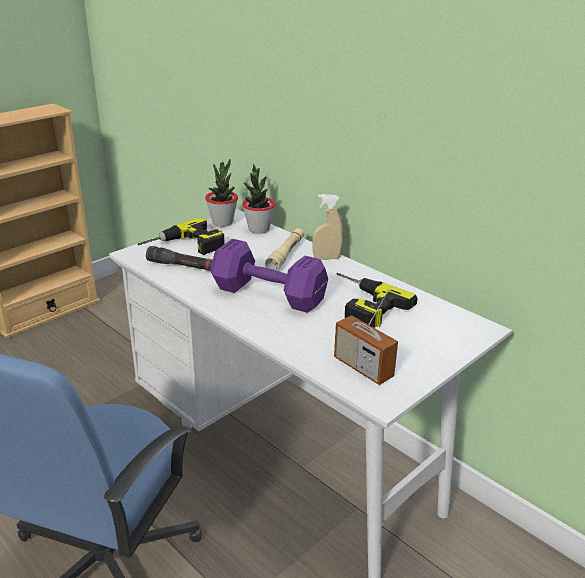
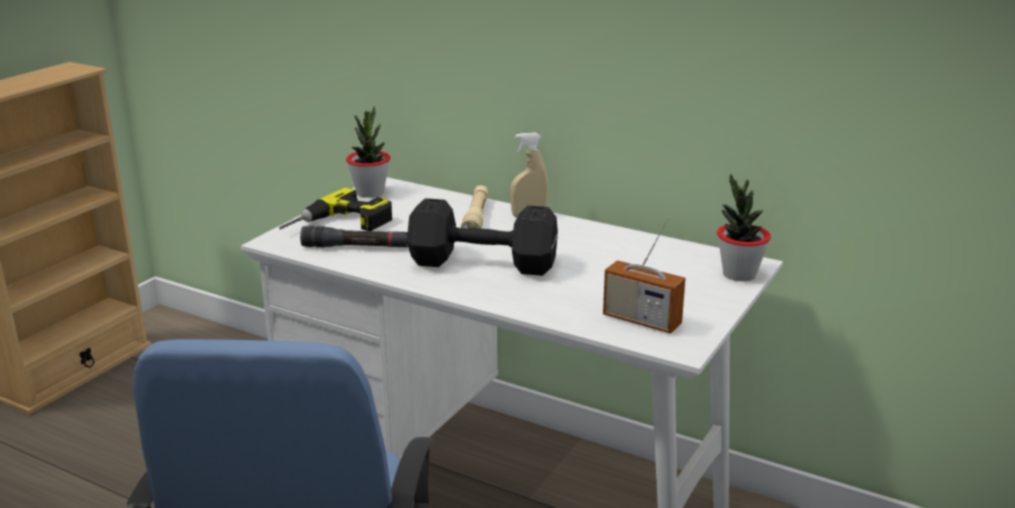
camera: 15 degrees left, 5 degrees down
purple dumbbell [210,239,328,313] -> black dumbbell [407,198,558,276]
potted plant [242,164,276,234] -> potted plant moved to [717,174,771,281]
power drill [336,272,418,328] -> none

